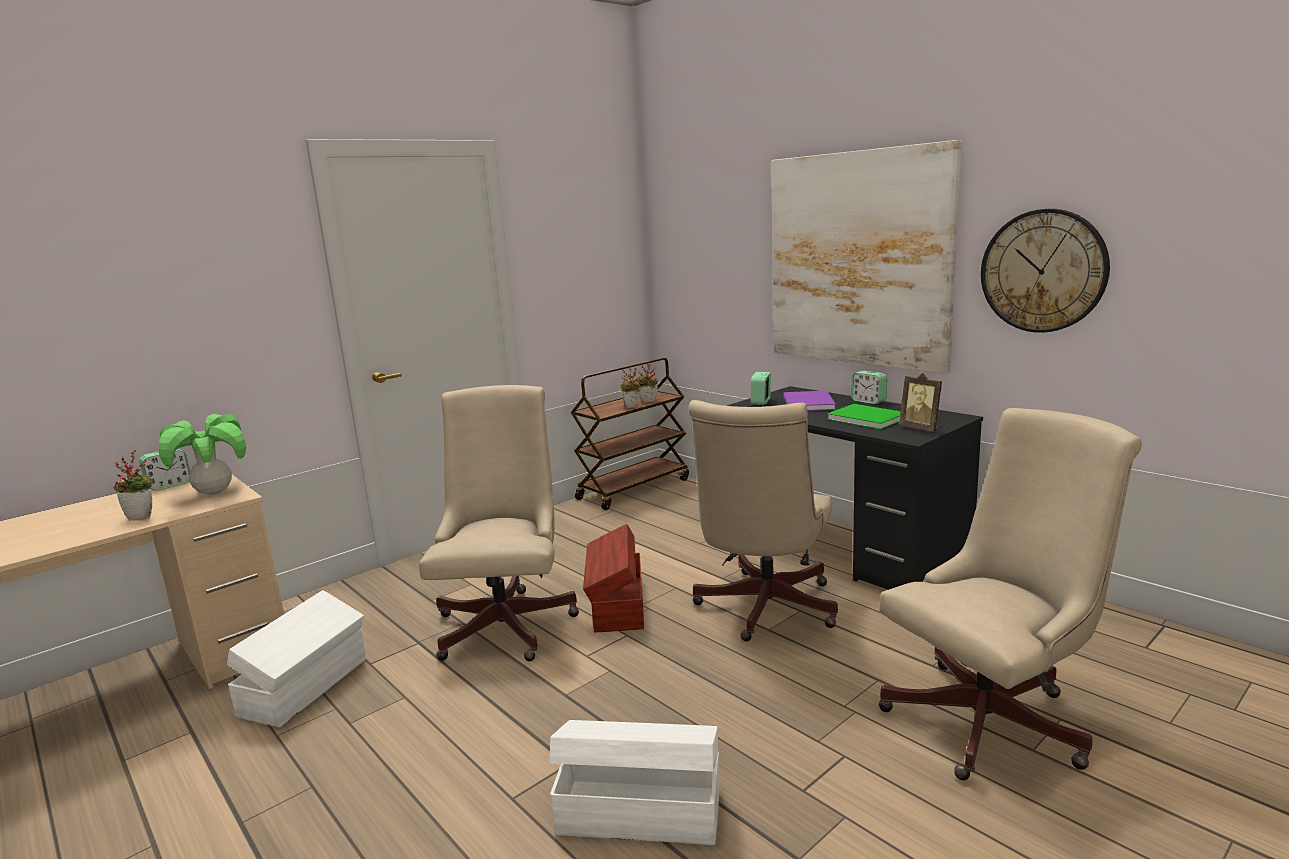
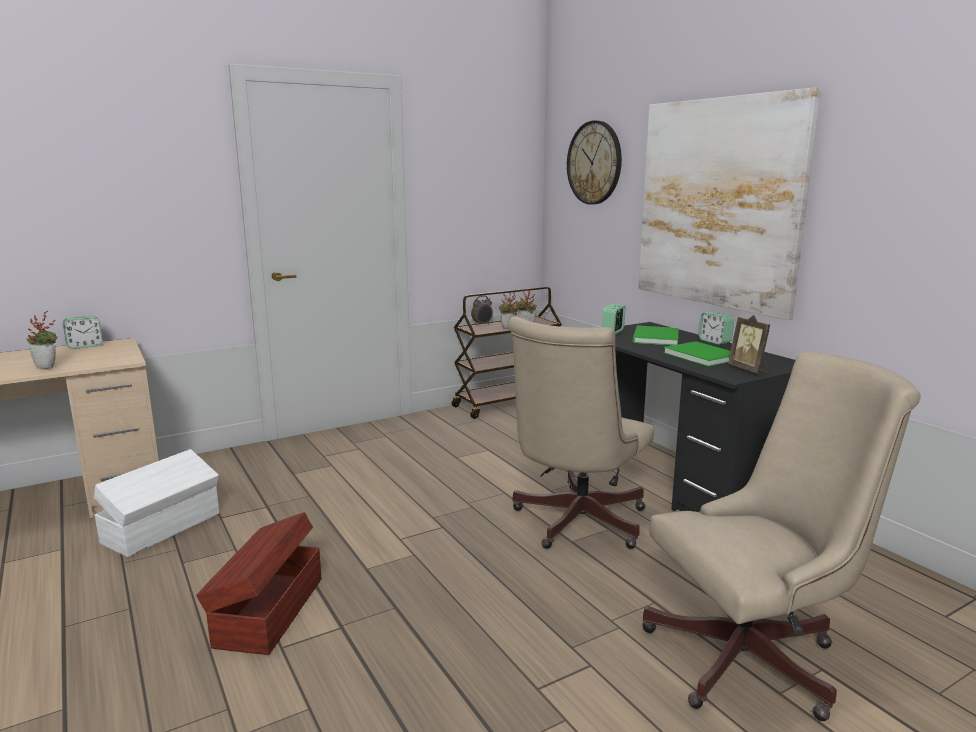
camera: 10 degrees right, 0 degrees up
potted plant [158,414,246,495] -> none
beige office chair [419,385,579,661] -> none
white storage box [549,720,719,845] -> none
brown storage box [583,524,644,632] -> brown storage box moved to [196,512,321,655]
purple book [783,391,836,411] -> green book [633,326,679,345]
wall clock [981,209,1110,333] -> wall clock moved to [567,120,622,205]
none -> alarm clock [471,295,493,326]

